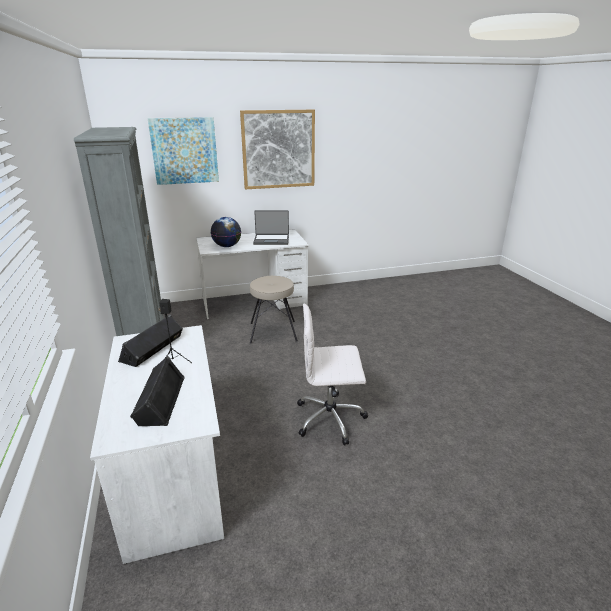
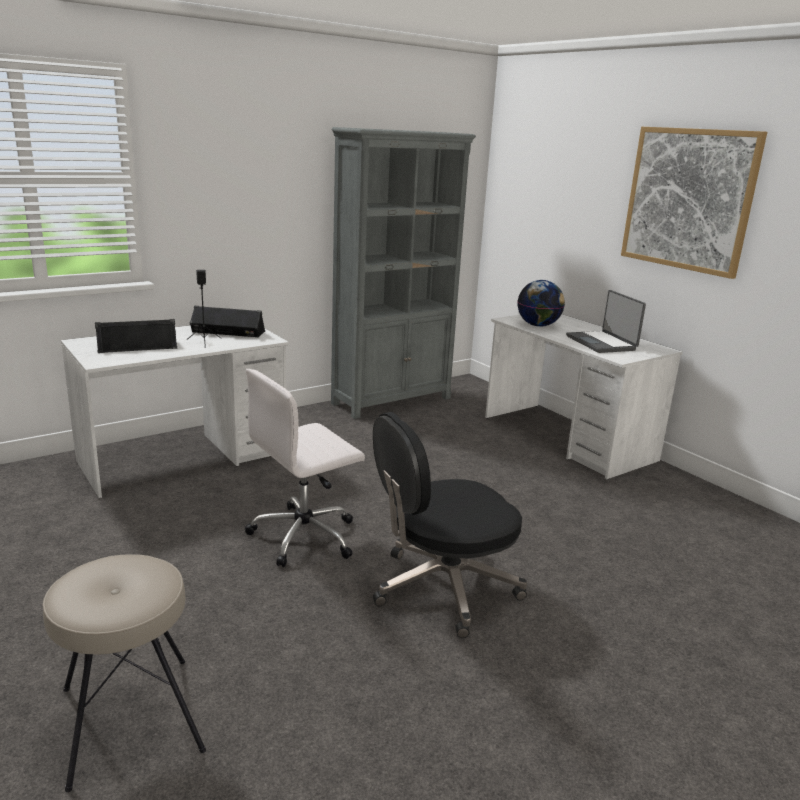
camera: 70 degrees right, 5 degrees down
picture [148,117,219,185] -> none
beige stool [250,276,298,344] -> beige stool moved to [42,554,206,792]
white office chair [297,303,368,446] -> white office chair turned 105 degrees counterclockwise [245,369,365,567]
none -> black office chair [373,412,527,638]

